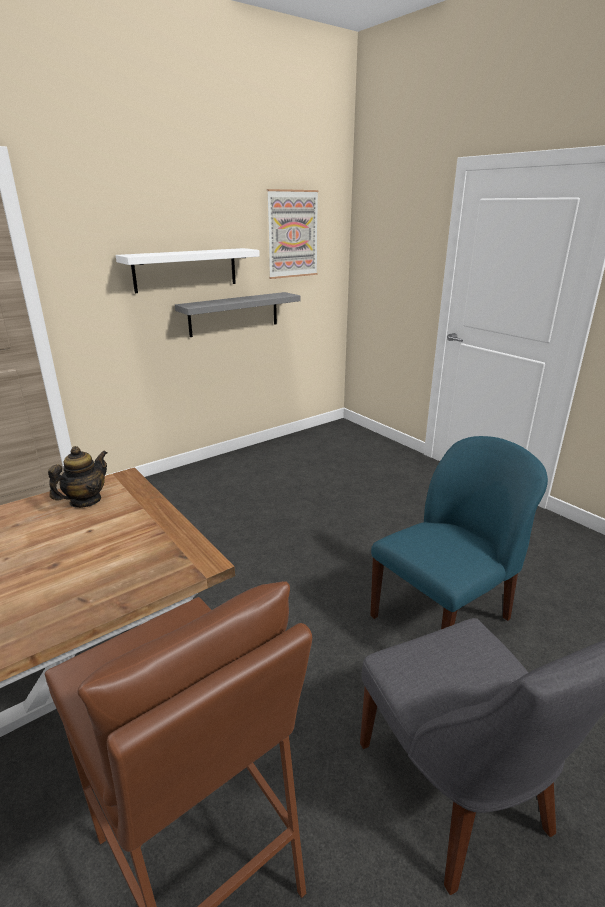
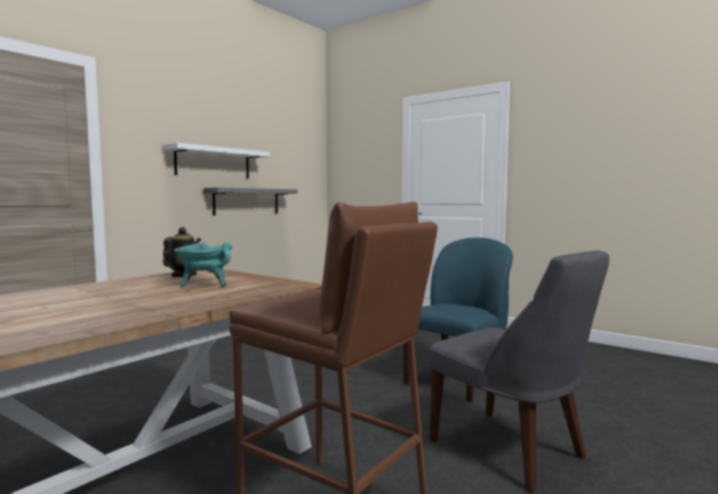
camera: 15 degrees left, 20 degrees down
picture [267,189,319,279] -> none
none -> turquoise cooking pot [174,242,233,287]

